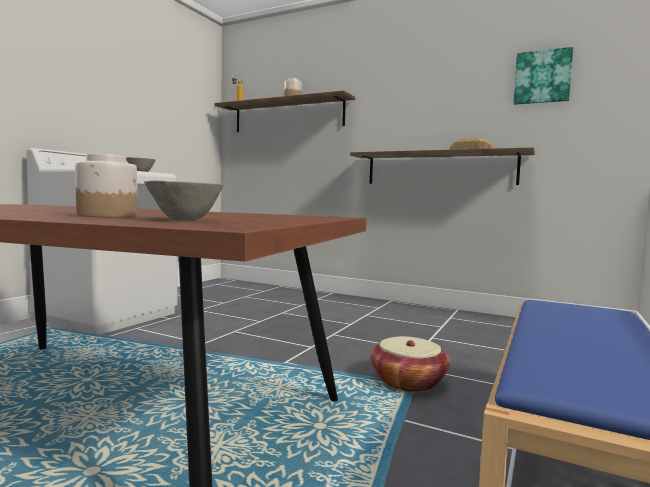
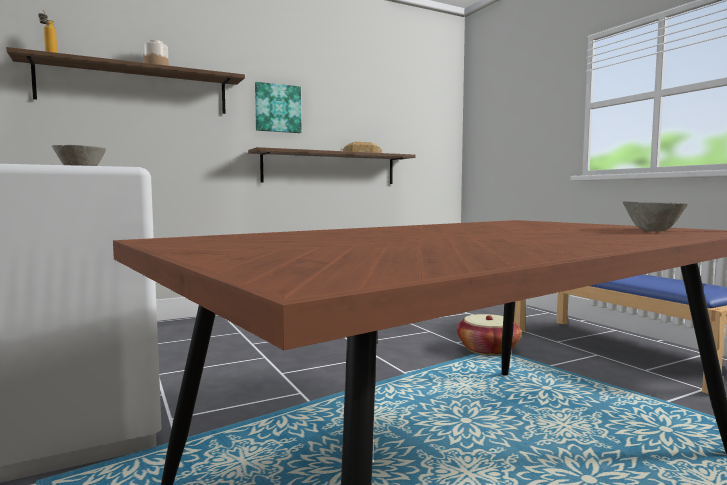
camera: 55 degrees left, 0 degrees up
jar [75,154,137,217] -> none
picture [514,47,573,105] -> picture moved to [255,82,301,133]

